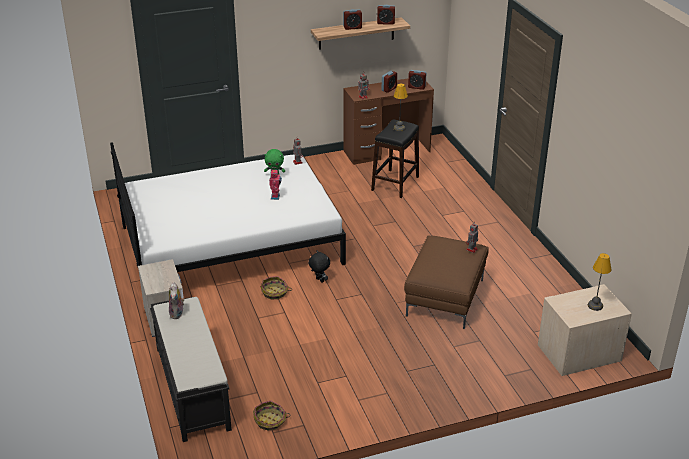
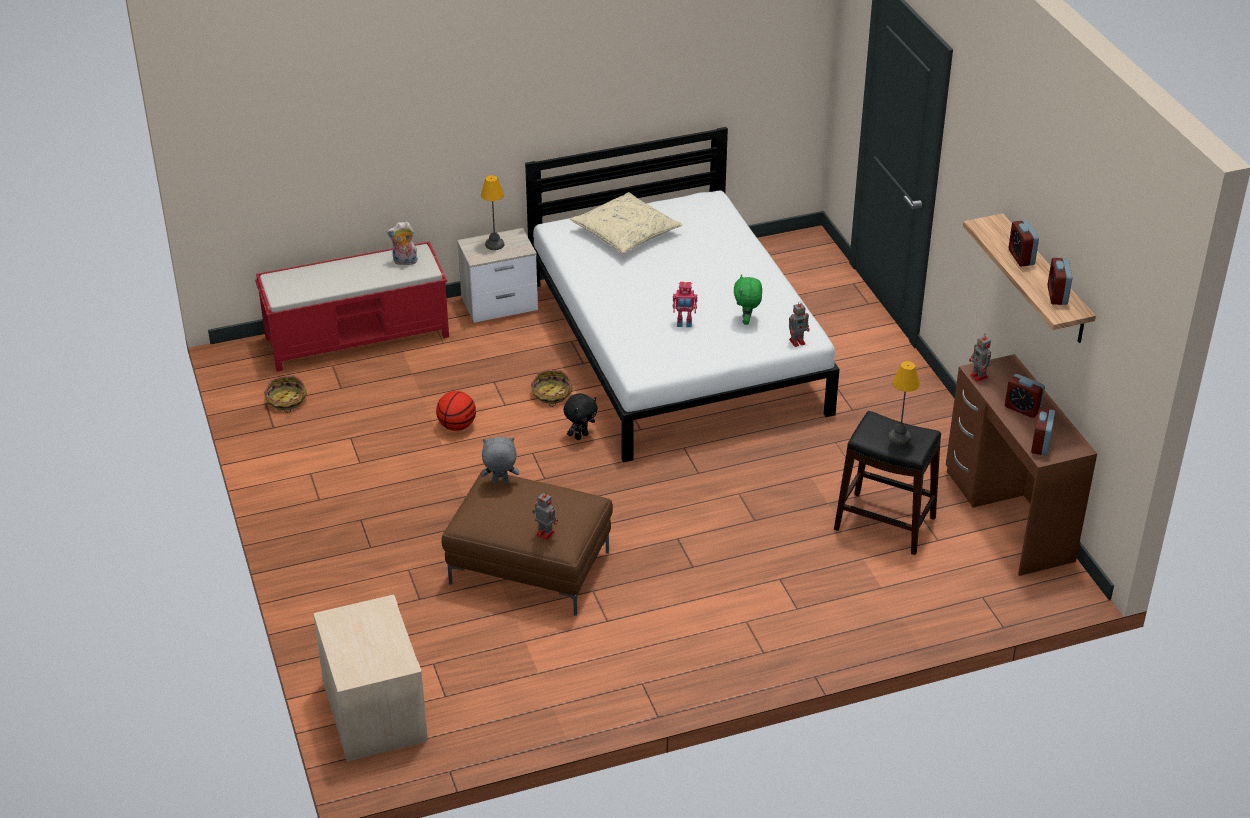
camera: 90 degrees right, 5 degrees up
black bench [150,297,232,442] -> red bench [255,242,449,372]
table lamp [588,253,612,311] -> table lamp moved to [481,175,504,250]
none -> basketball [436,391,476,431]
none -> grey plush toy [481,437,519,484]
none -> beige pillow [570,192,683,254]

